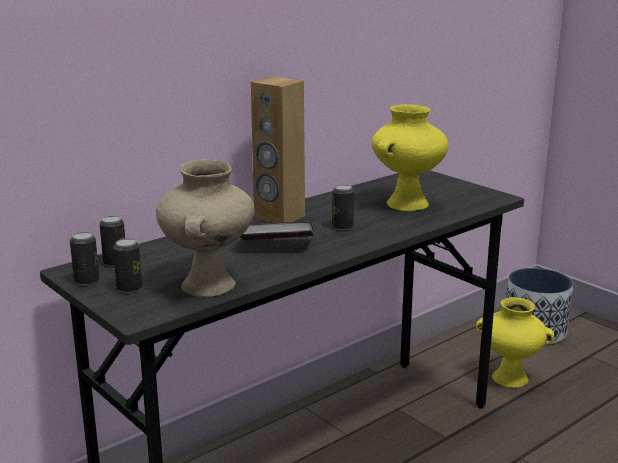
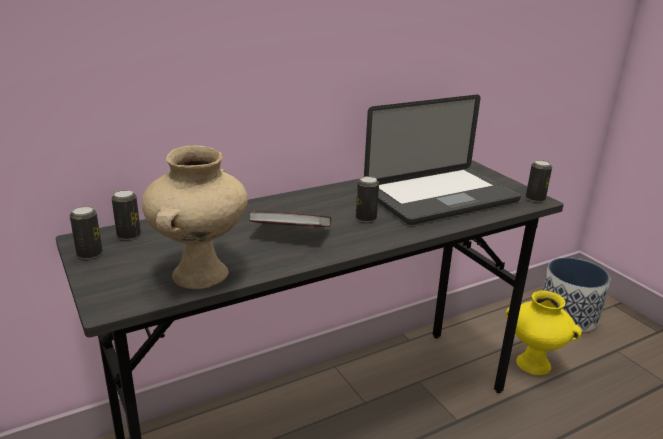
camera: 10 degrees right, 5 degrees up
can [113,238,142,293] -> can moved to [526,160,552,202]
brown speaker [251,76,305,223] -> none
yellow vase [371,104,448,211] -> laptop [364,95,521,225]

